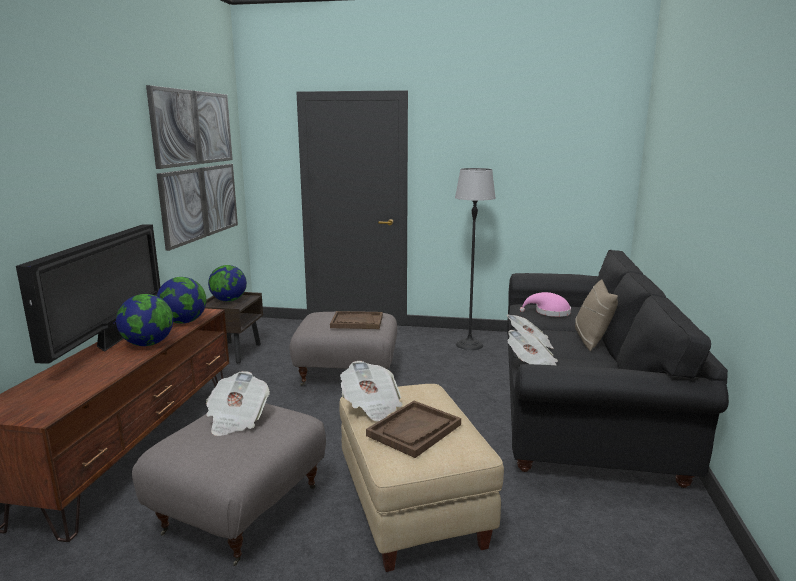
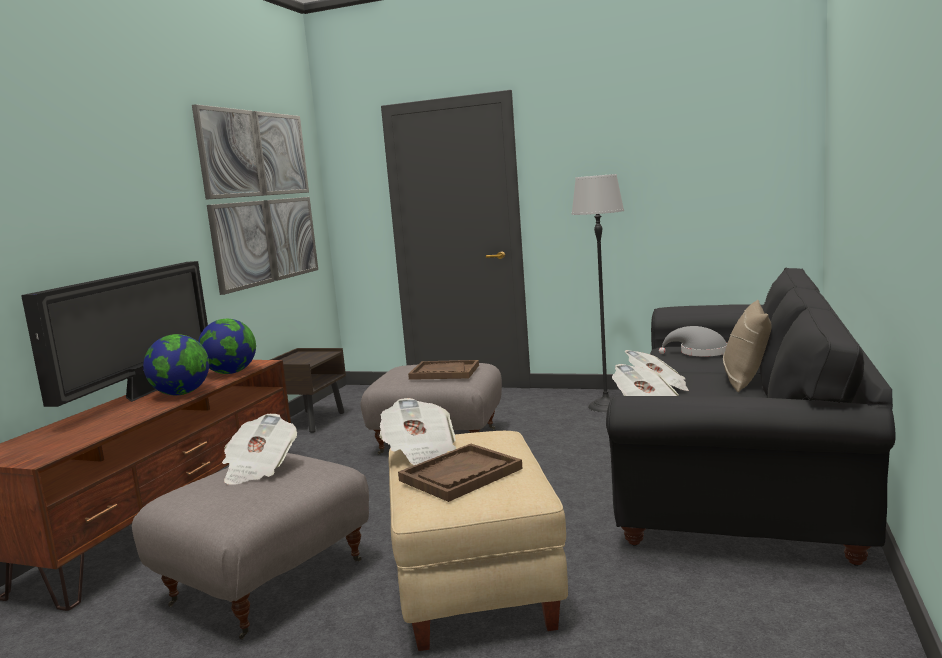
camera: 10 degrees right, 5 degrees down
globe [208,265,247,302] -> none
pink hat [520,292,571,317] -> grey hat [659,326,727,357]

